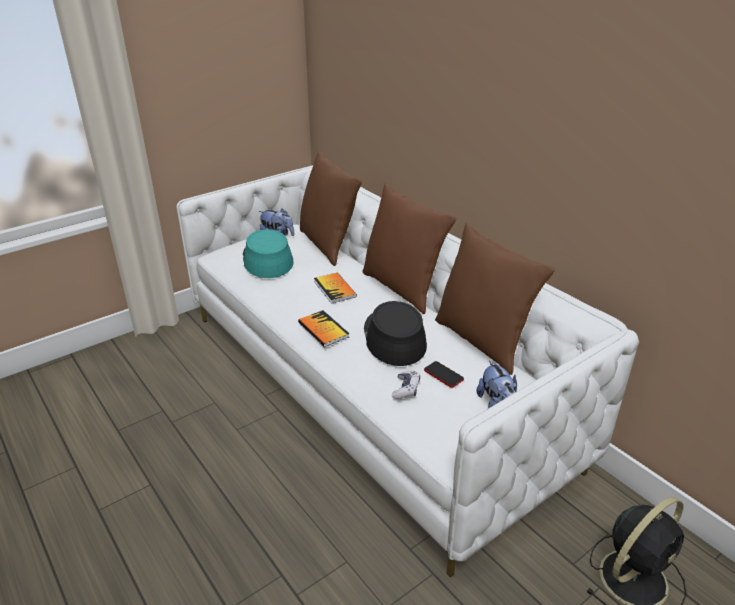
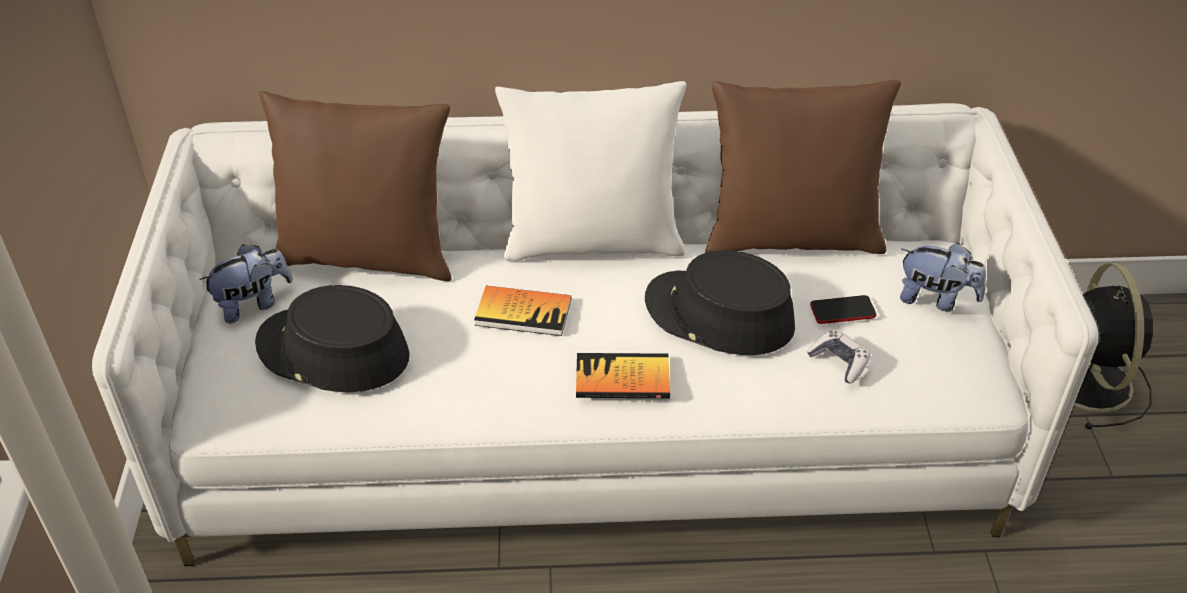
camera: 55 degrees left, 10 degrees up
turquoise hat [243,229,294,278] -> black hat [255,285,409,392]
brown pillow [362,183,456,314] -> white pillow [495,81,687,261]

